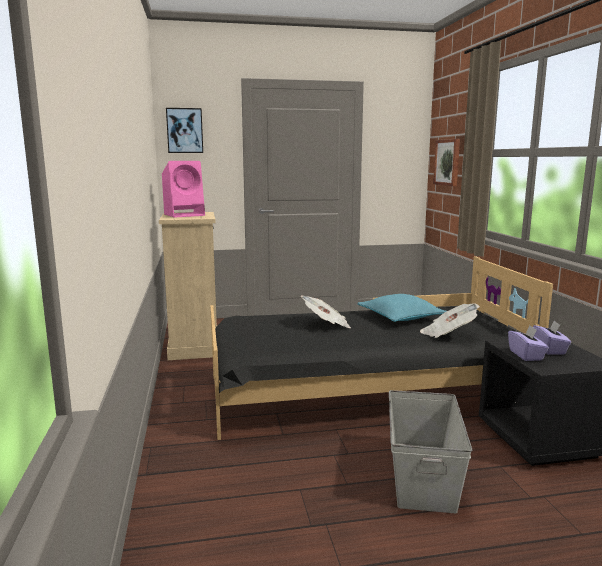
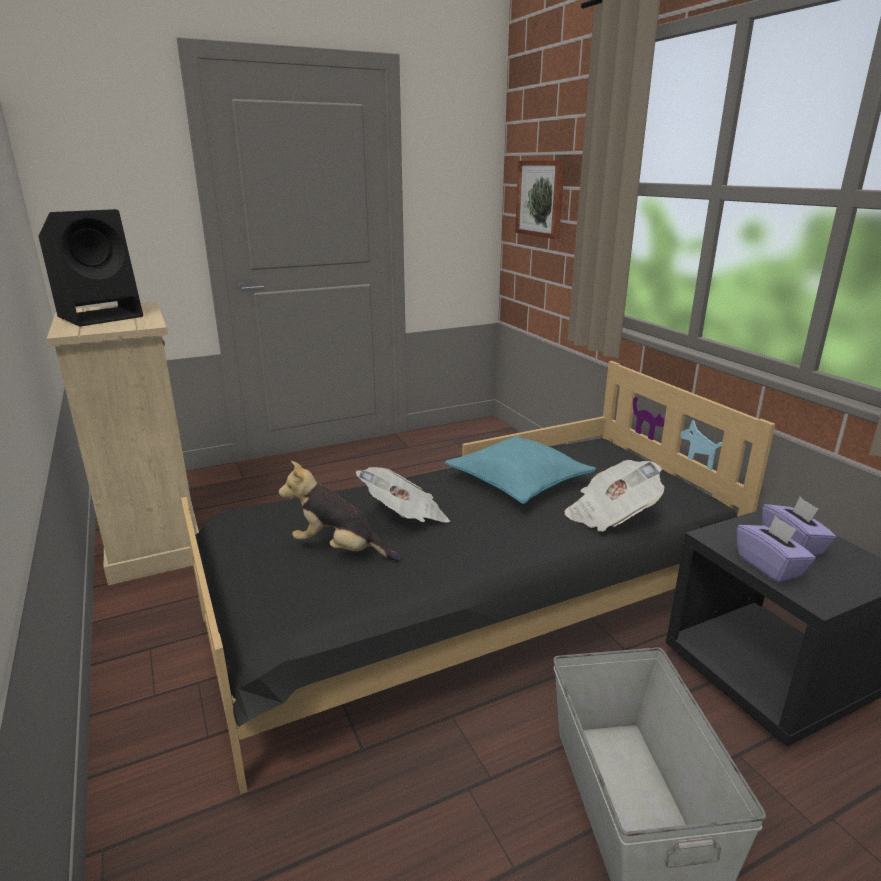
camera: 15 degrees left, 10 degrees up
pink speaker [162,161,205,218] -> black speaker [38,209,143,327]
picture [166,108,203,153] -> none
none -> plush toy [279,461,401,561]

